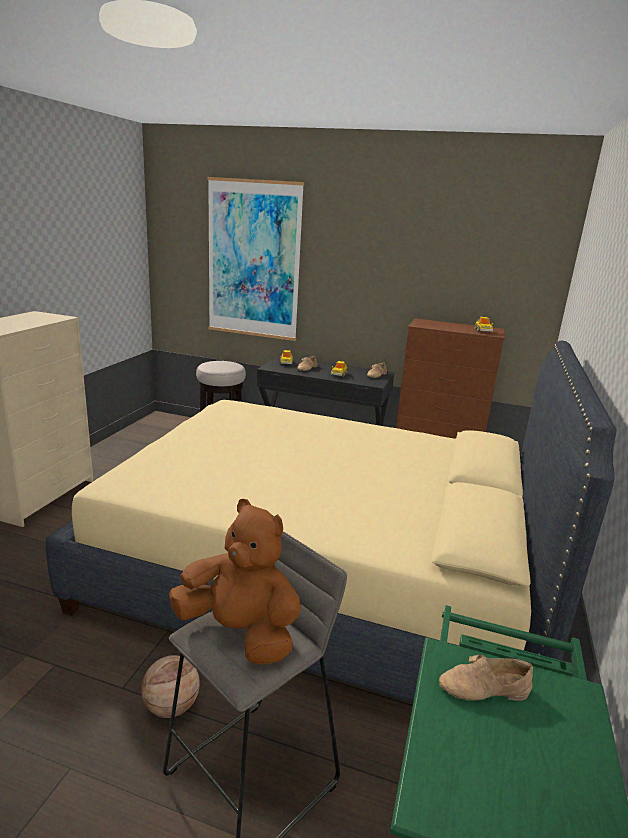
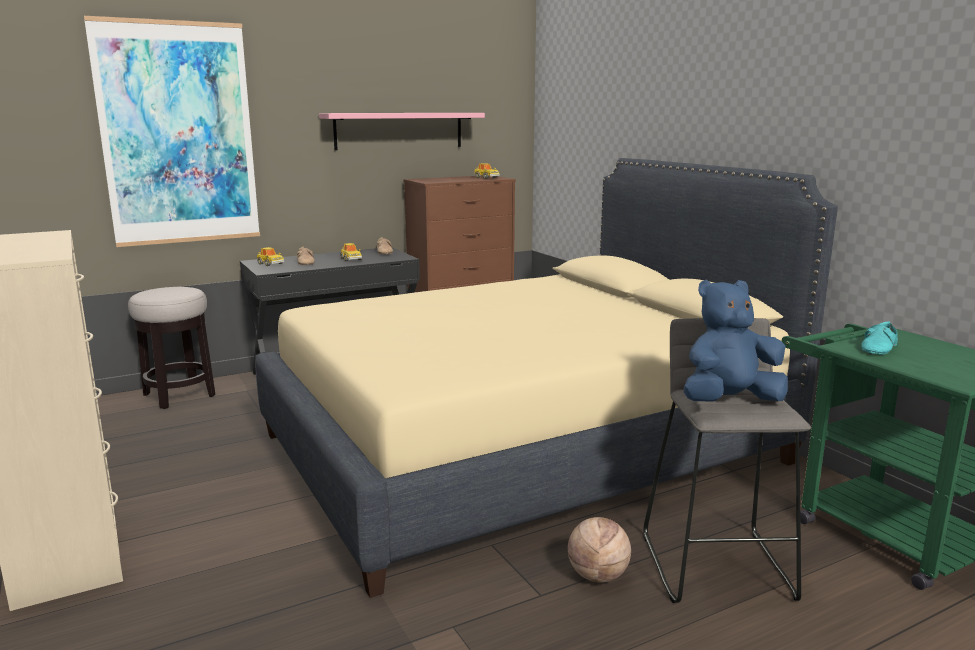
camera: 45 degrees left, 5 degrees down
brown plush toy [169,499,301,665] -> blue plush toy [684,280,788,402]
beige shoe [439,655,533,701] -> turquoise shoe [861,321,898,355]
none -> pink shelf [319,113,485,150]

